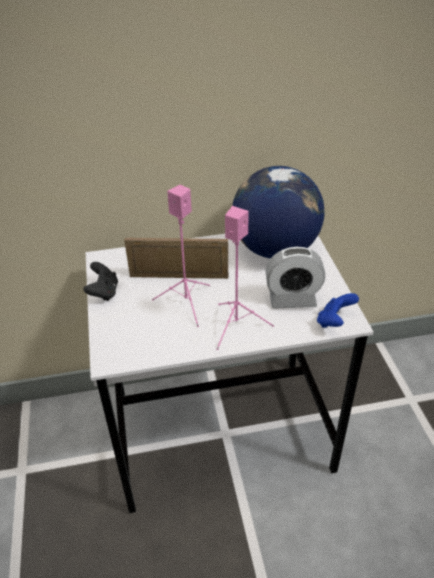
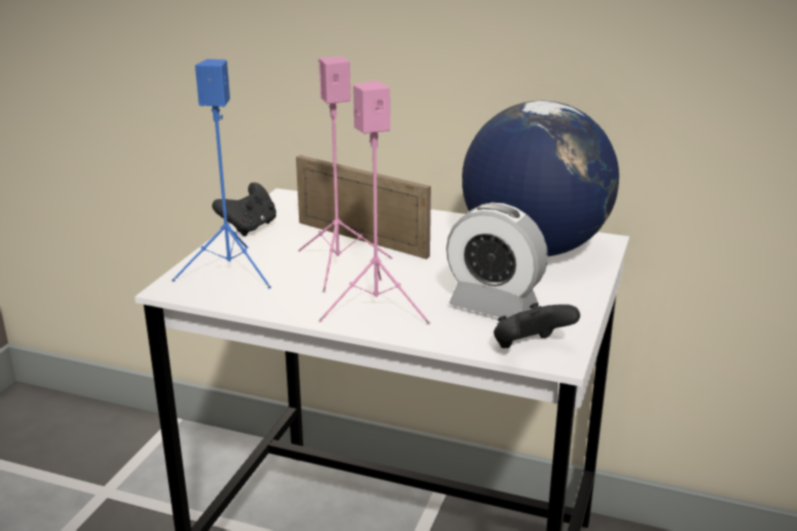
camera: 30 degrees right, 15 degrees down
blue game controller [317,293,359,328] -> black game controller [494,303,580,348]
none -> blue speaker [172,59,271,288]

